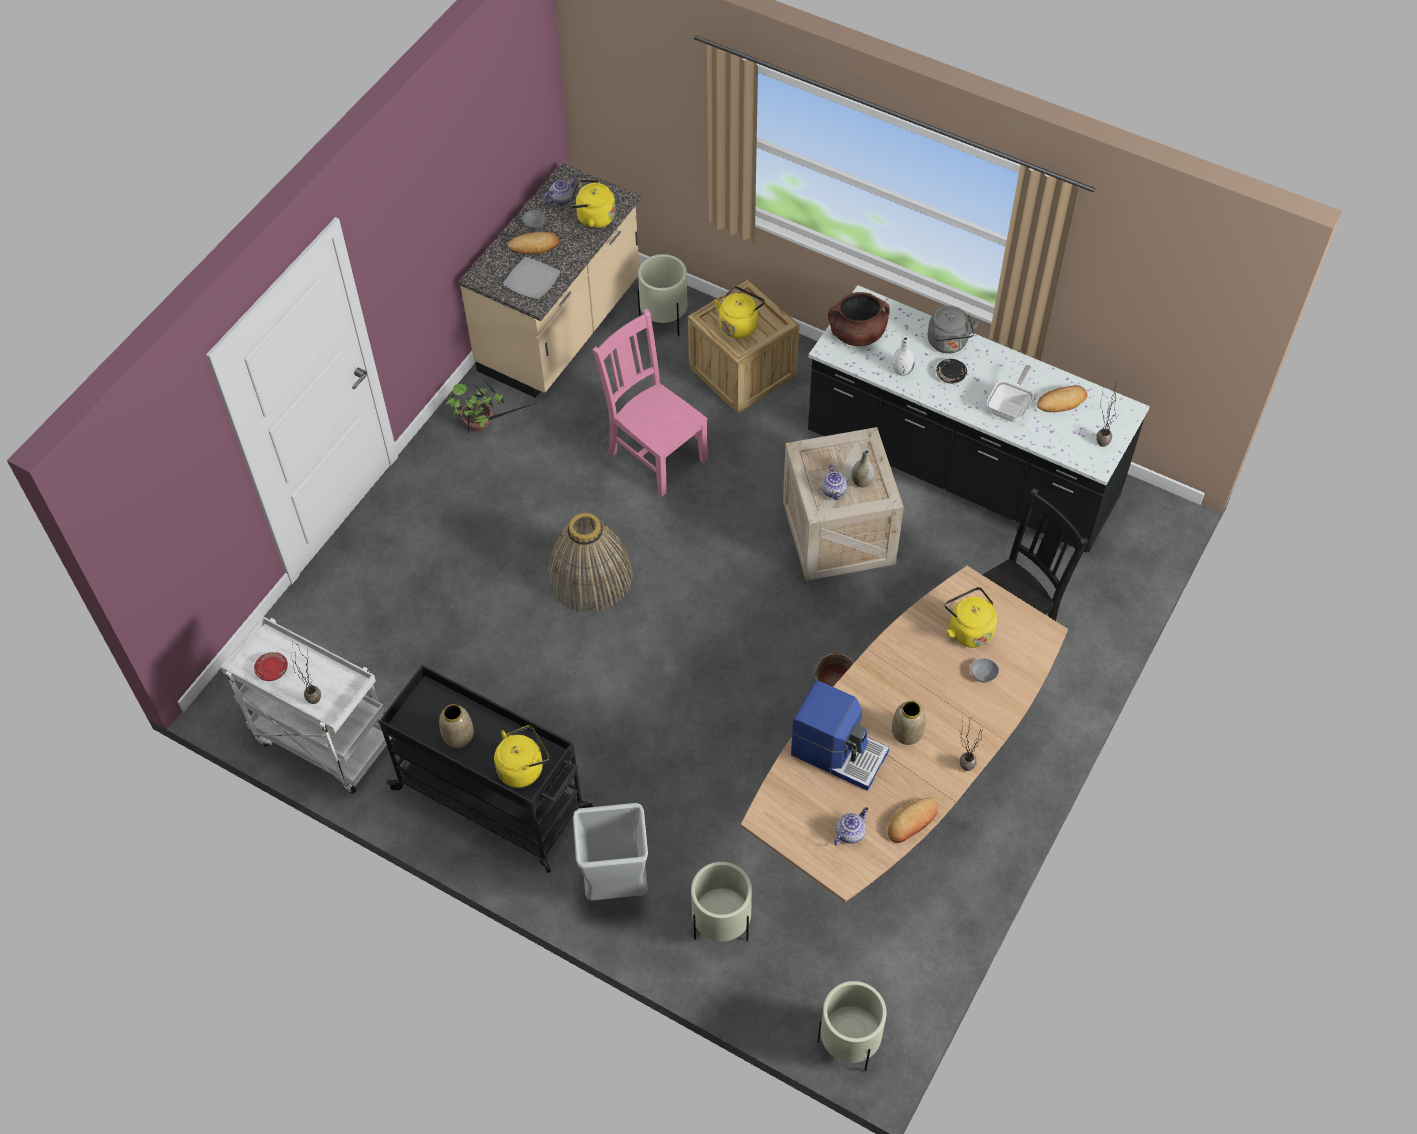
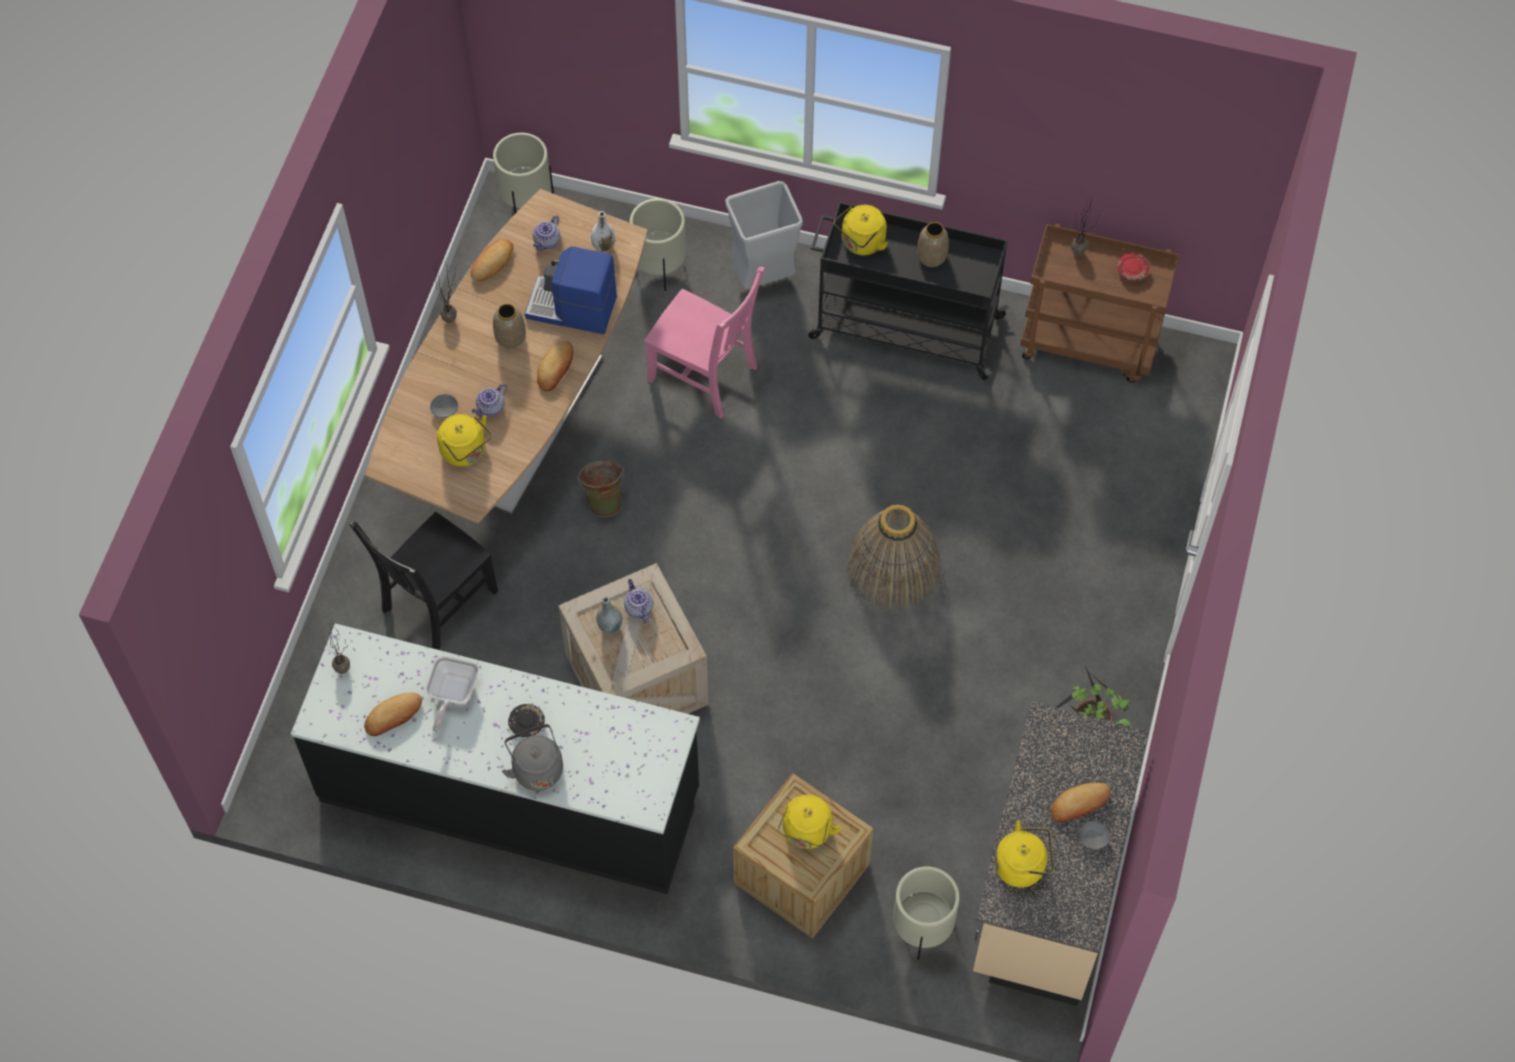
camera: 165 degrees right, 5 degrees up
white cart [220,616,394,794] -> brown cart [1020,224,1180,383]
plate [503,257,561,299] -> none
teapot [544,179,578,205] -> teapot moved to [472,383,507,417]
pink chair [593,309,708,497] -> pink chair moved to [644,267,765,419]
brown cooking pot [828,292,890,346] -> none
white vase [892,336,915,376] -> white vase moved to [591,211,615,252]
none -> bread [537,340,574,391]

